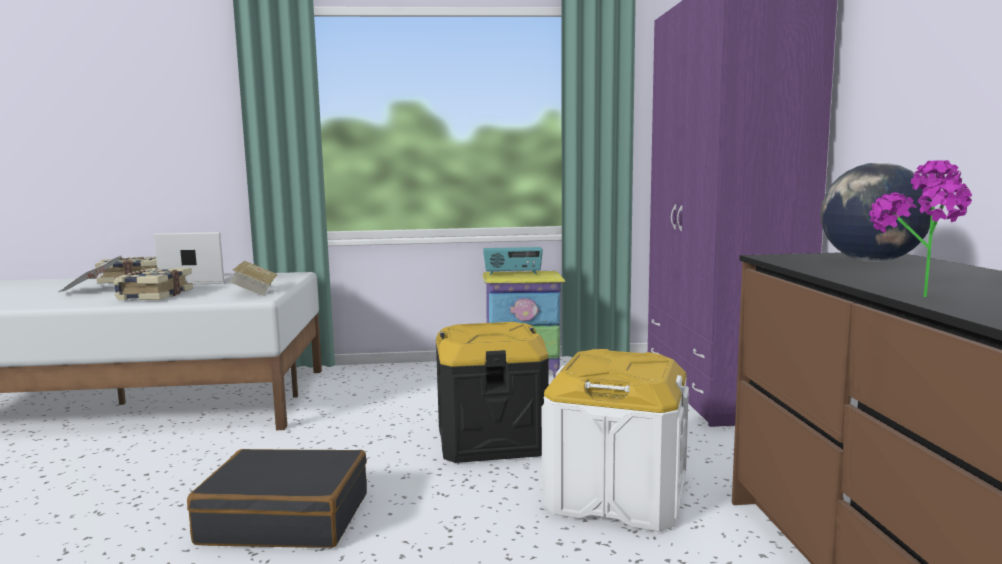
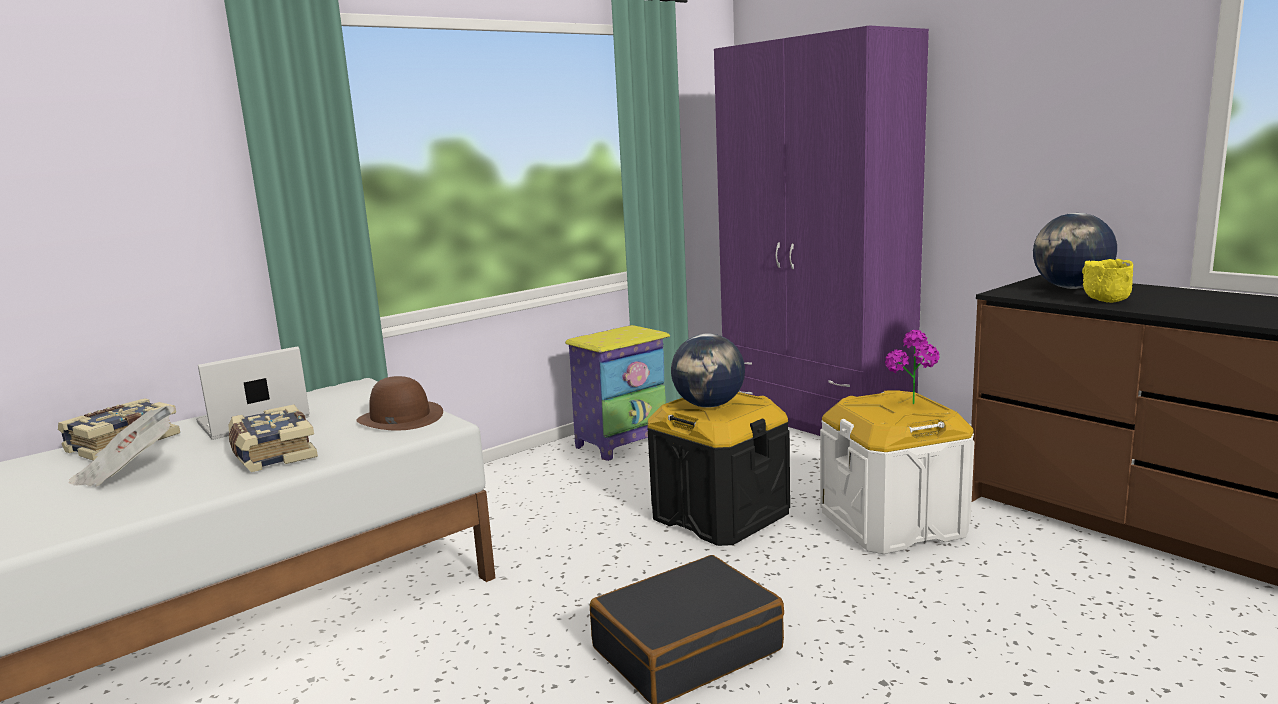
camera: 35 degrees left, 5 degrees up
book [230,261,278,296] -> brown hat [357,376,443,430]
radio [483,247,543,275] -> none
potted plant [869,160,972,297] -> potted plant moved to [885,330,940,404]
none -> globe [671,333,745,407]
none -> yellow bowl [1082,259,1133,303]

